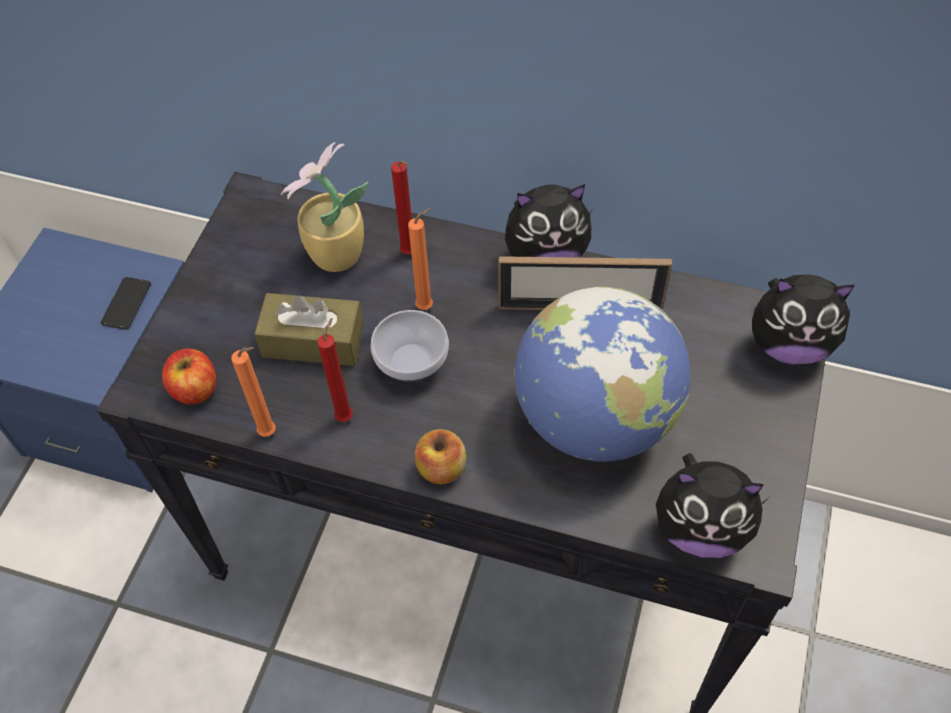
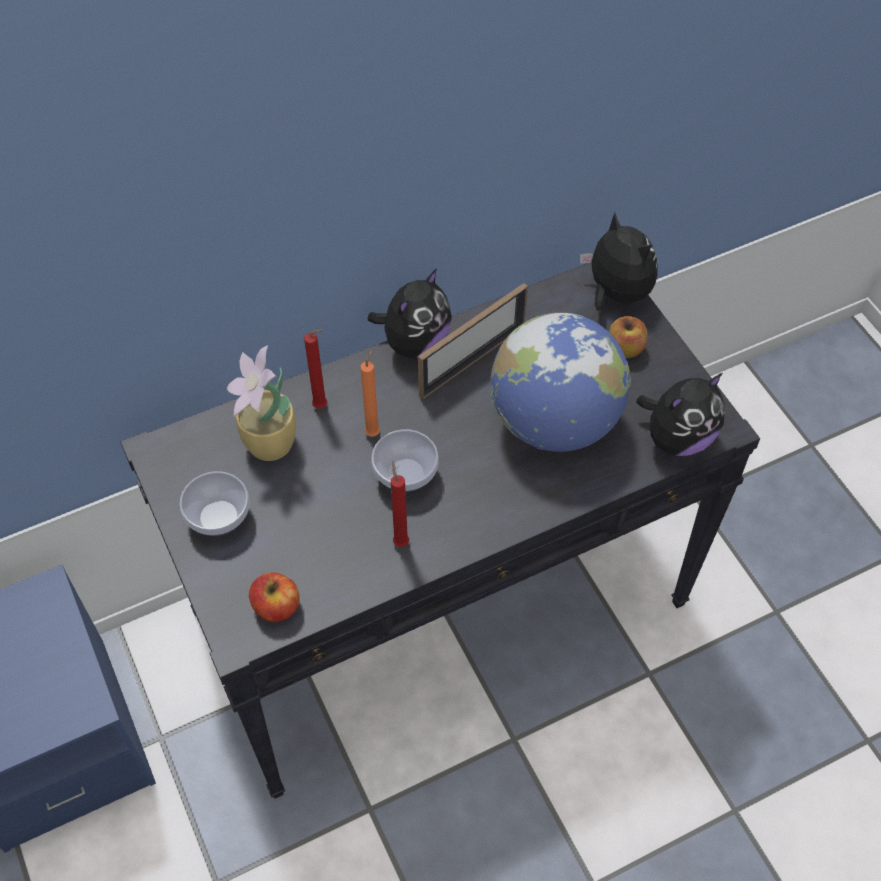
camera: 45 degrees left, 0 degrees up
phone [101,277,151,330] -> none
orange candle [231,347,276,437] -> none
brown tissue box [254,293,364,366] -> none
apple [415,429,466,484] -> apple moved to [609,316,648,358]
plush toy [752,274,855,365] -> plush toy turned 90 degrees counterclockwise [580,213,658,311]
none -> bowl [180,471,250,536]

